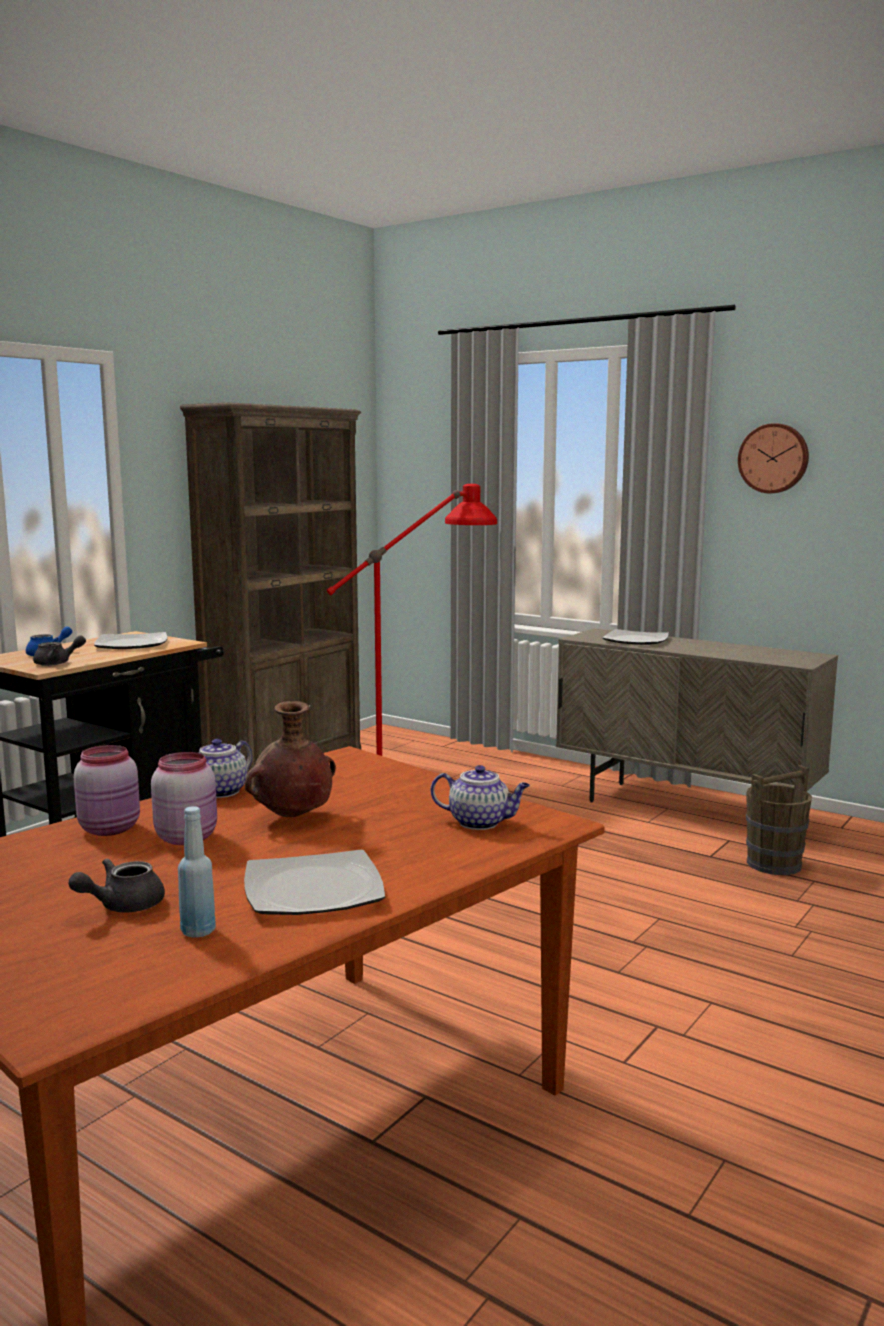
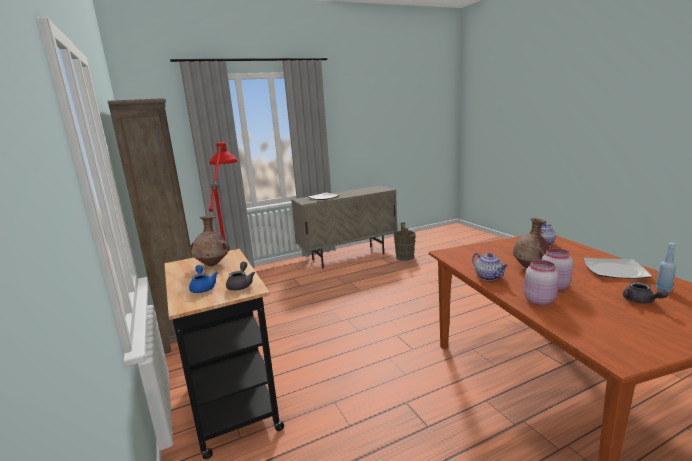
camera: 60 degrees left, 5 degrees up
plate [94,632,167,649] -> brown vase [190,216,230,266]
wall clock [738,423,809,493] -> none

